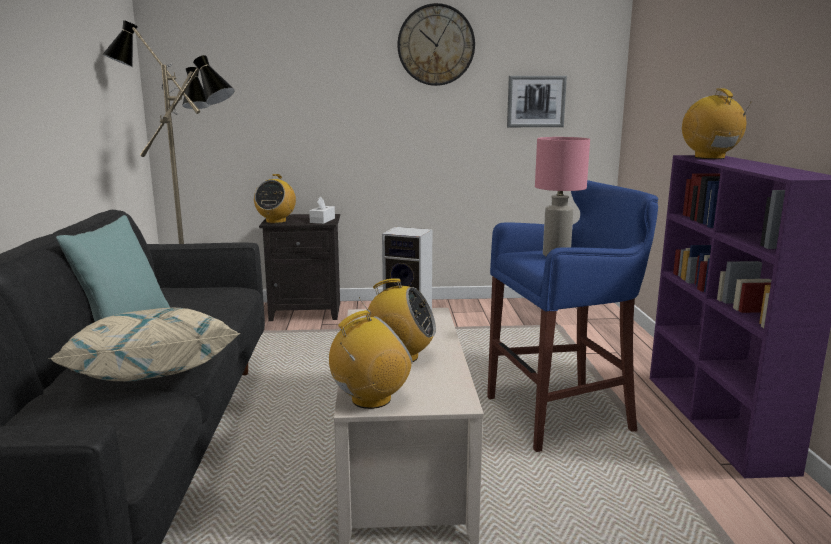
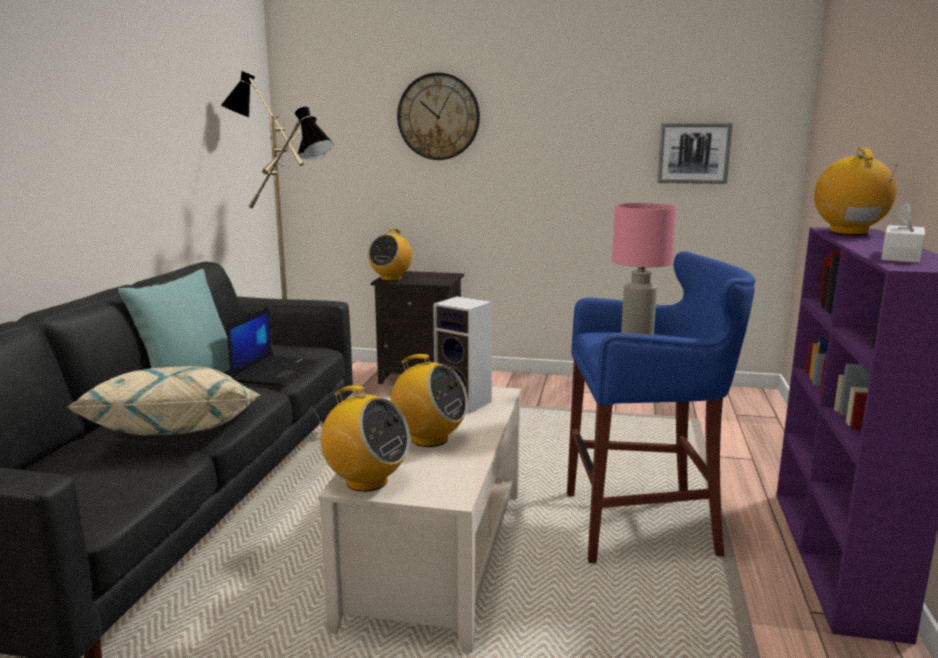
camera: 15 degrees right, 0 degrees up
white tissue box [309,196,335,224] -> white tissue box moved to [882,203,925,263]
radio [329,310,413,409] -> radio turned 45 degrees clockwise [312,385,410,492]
wall clock [398,3,475,86] -> wall clock moved to [397,72,480,160]
none -> laptop [227,306,320,386]

